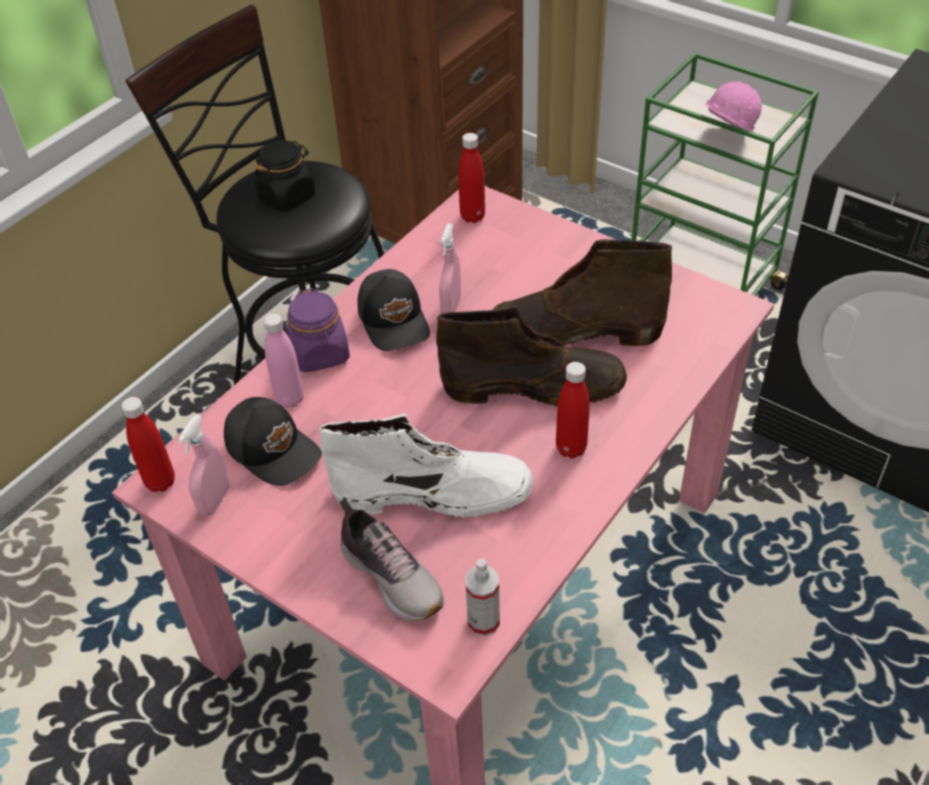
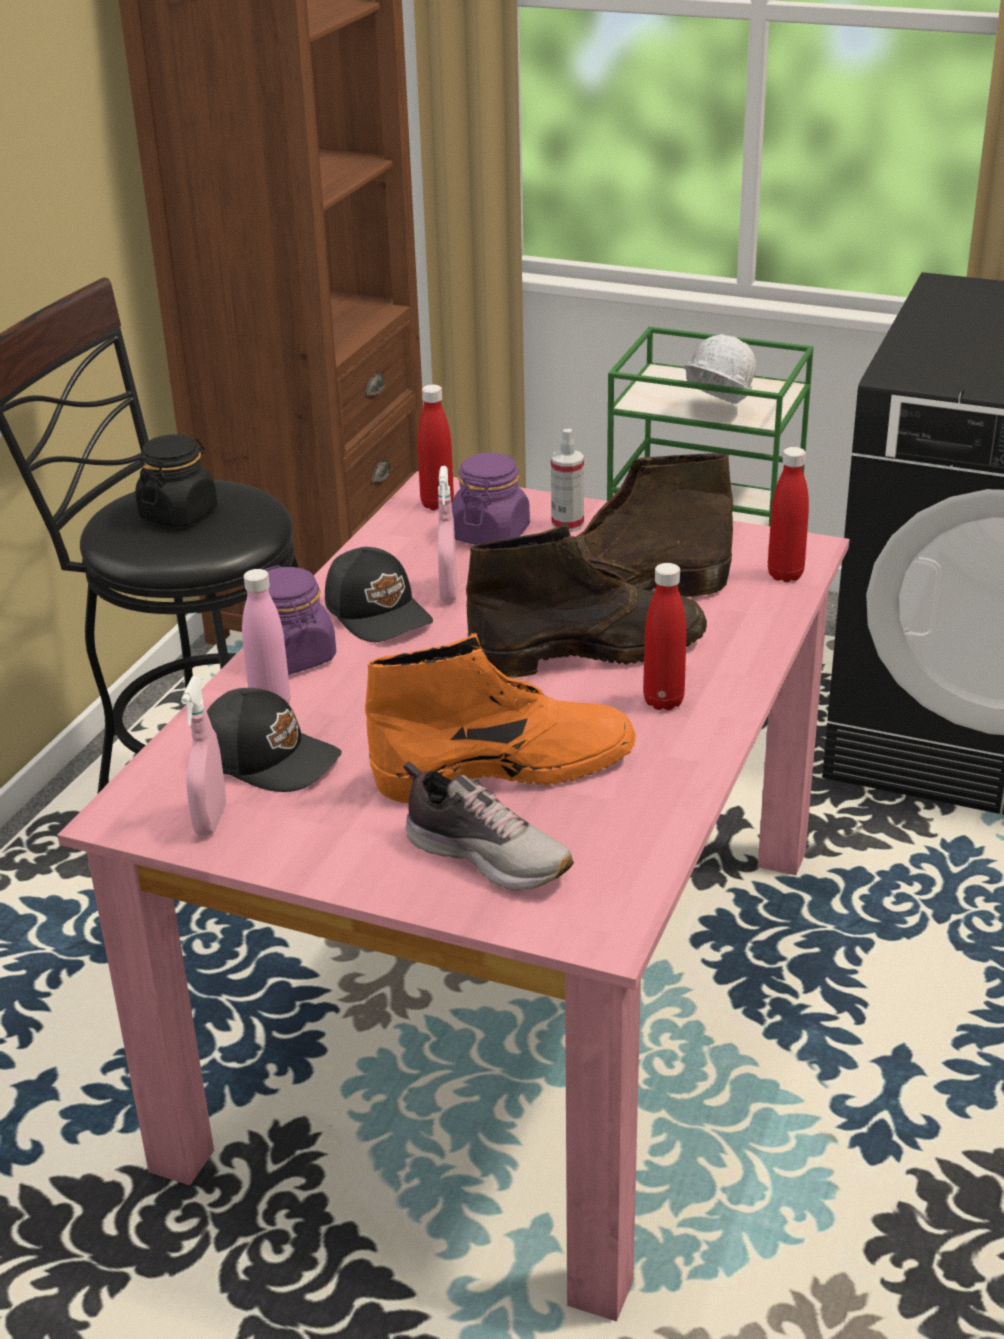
camera: 15 degrees left, 15 degrees down
red bottle [121,397,175,492] -> red bottle moved to [768,447,809,582]
white boot [319,413,533,517] -> orange boot [365,633,635,803]
spray bottle [465,559,500,637] -> spray bottle moved to [551,429,584,532]
pink hard hat [704,81,762,132] -> white hard hat [684,334,756,404]
none -> purple jar [452,453,530,545]

